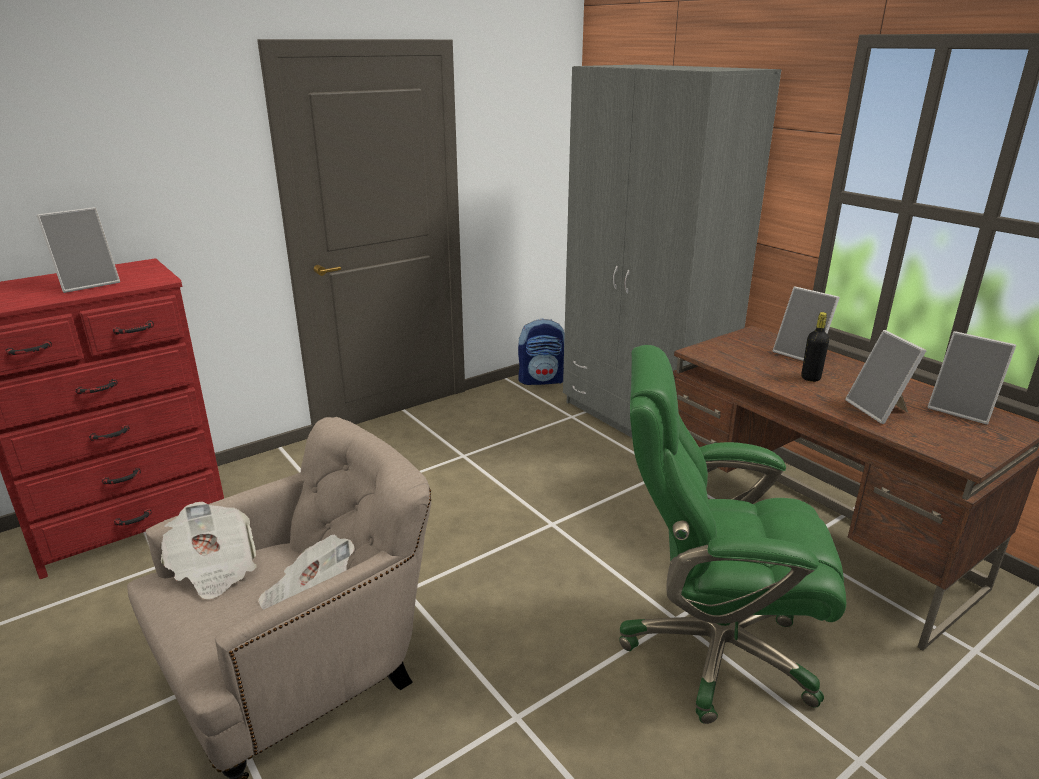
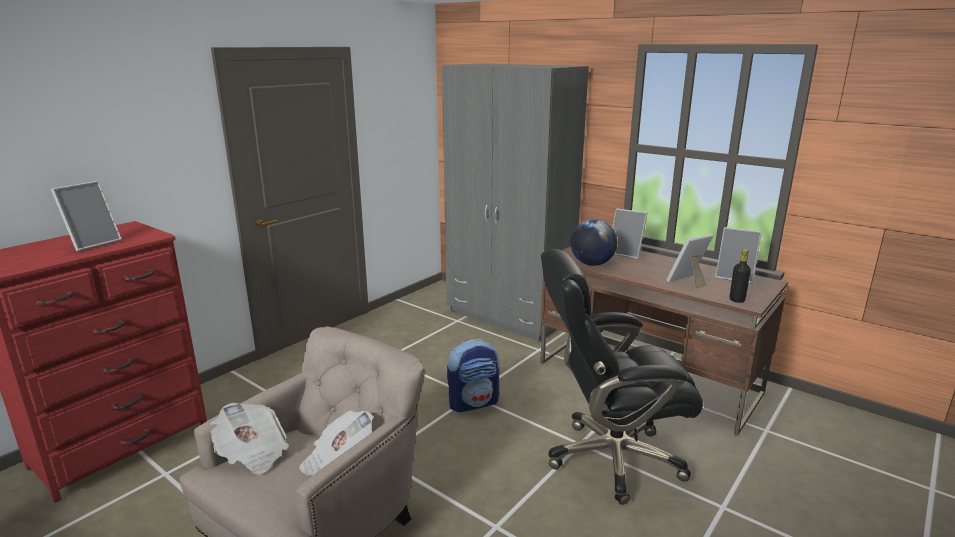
camera: 15 degrees left, 5 degrees down
backpack [518,319,565,385] -> backpack moved to [447,339,499,412]
green office chair [619,345,846,724] -> black office chair [541,249,703,505]
black bottle [801,312,829,382] -> black bottle moved to [730,249,751,303]
picture frame [845,330,926,424] -> picture frame turned 90 degrees clockwise [667,234,714,289]
none -> globe [571,219,617,266]

